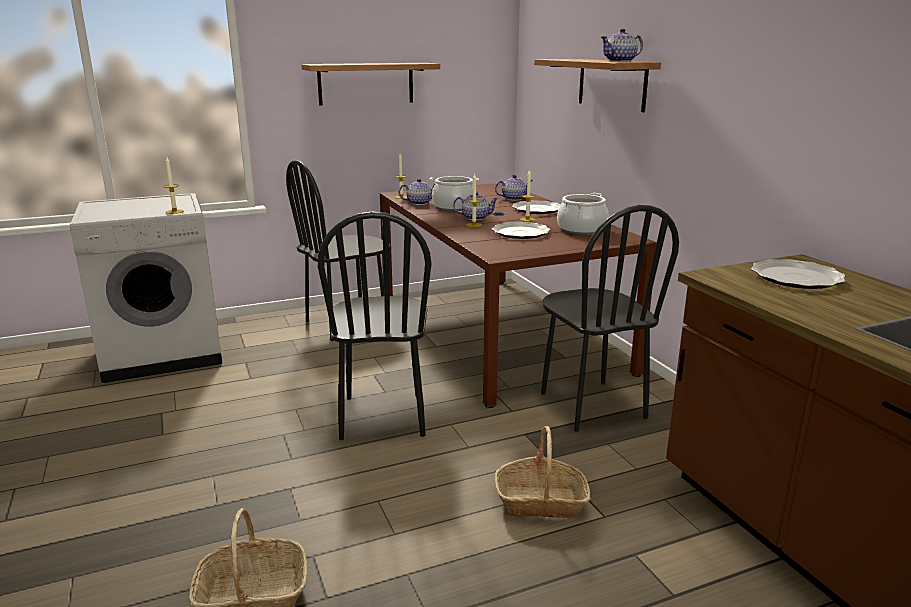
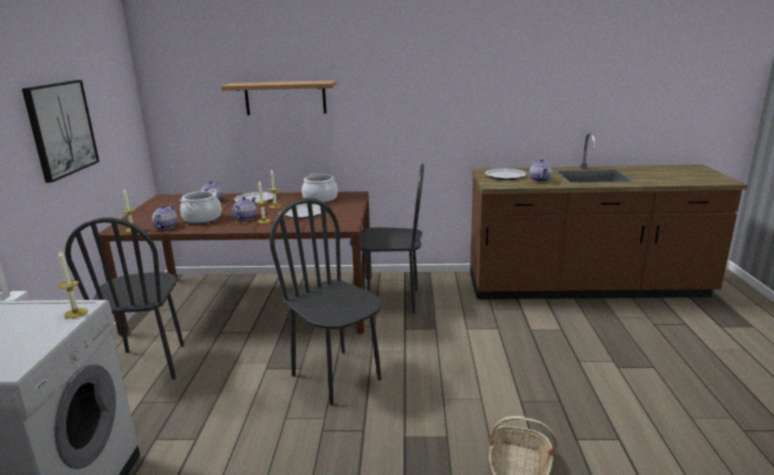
camera: 65 degrees left, 0 degrees up
shelf [301,63,440,106] -> picture [22,80,99,183]
black chair [318,211,432,440] -> black chair turned 150 degrees counterclockwise [270,198,381,405]
basket [495,426,591,518] -> none
teapot [601,29,643,62] -> teapot moved to [529,159,552,182]

